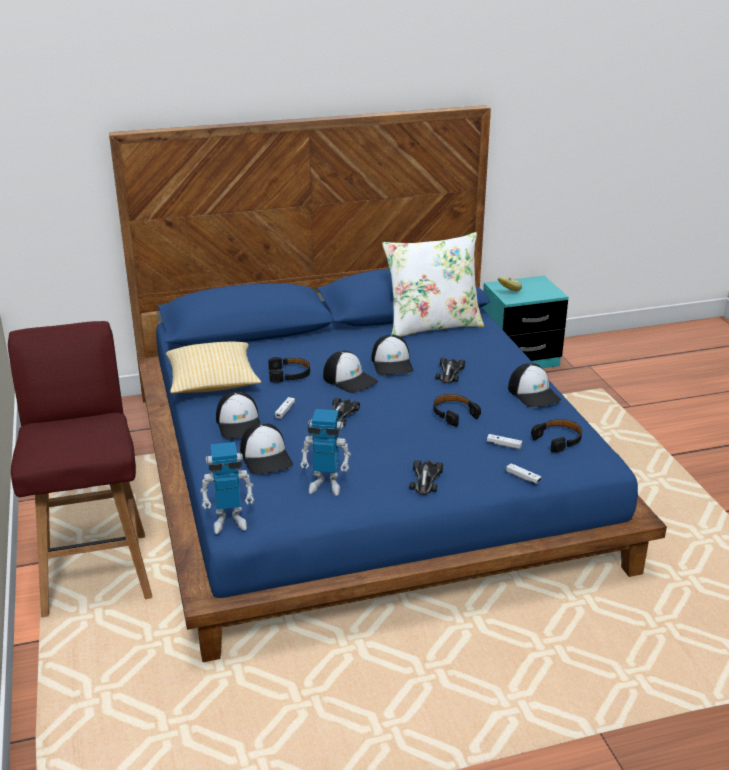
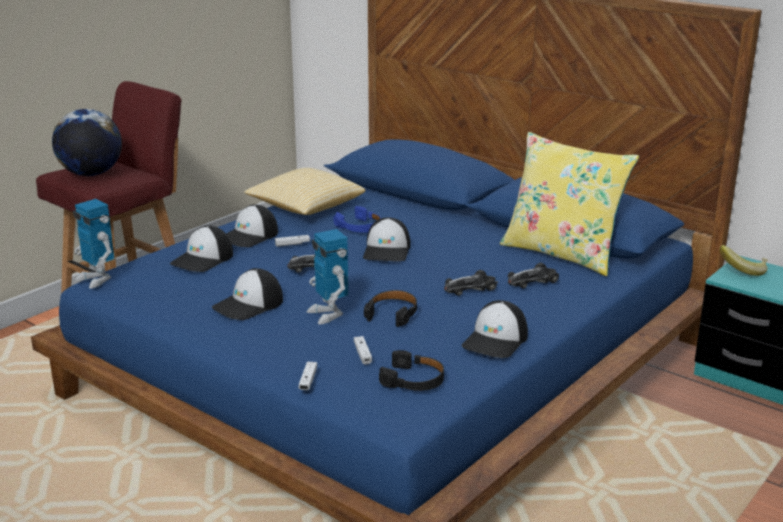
camera: 55 degrees right, 5 degrees down
black headphones [268,357,310,383] -> blue headphones [333,206,381,233]
toy robot [300,409,351,496] -> toy robot moved to [307,229,348,325]
cap [371,335,413,375] -> cap moved to [212,268,283,320]
white pillow [382,232,484,337] -> yellow pillow [500,132,639,276]
toy car [410,460,443,494] -> toy car moved to [508,262,559,289]
none -> globe [52,109,122,176]

